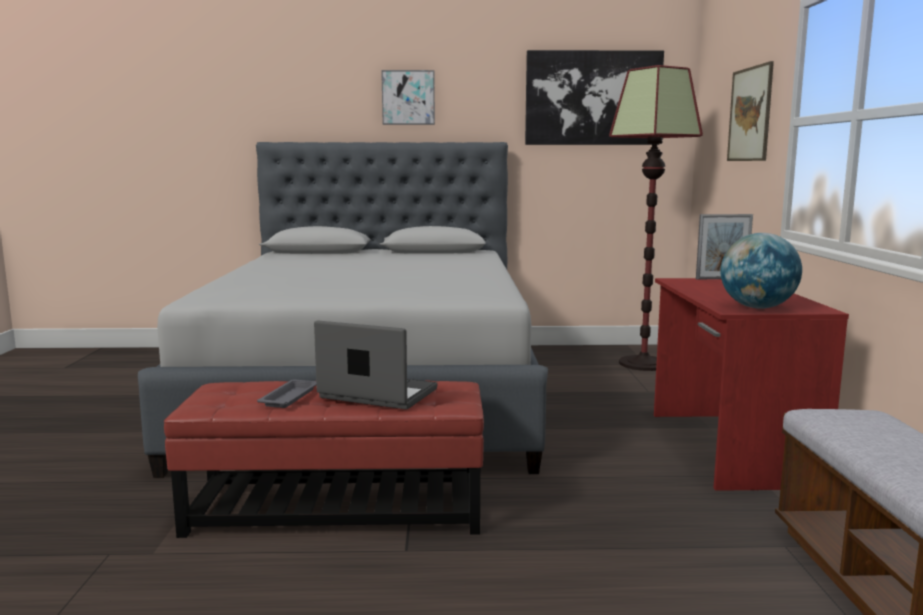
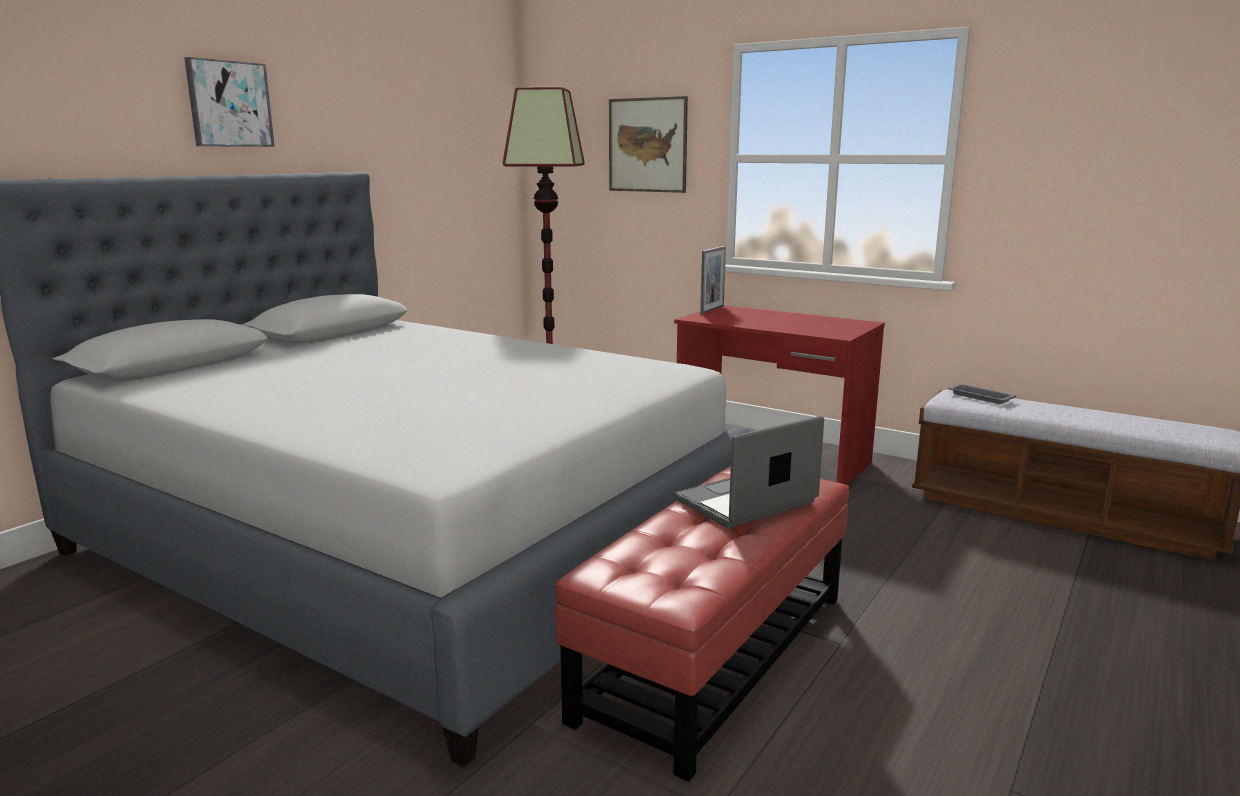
camera: 55 degrees left, 5 degrees up
grey tray [257,380,316,408] -> grey tray moved to [948,384,1017,404]
picture [525,50,664,145] -> none
globe [720,233,802,309] -> none

